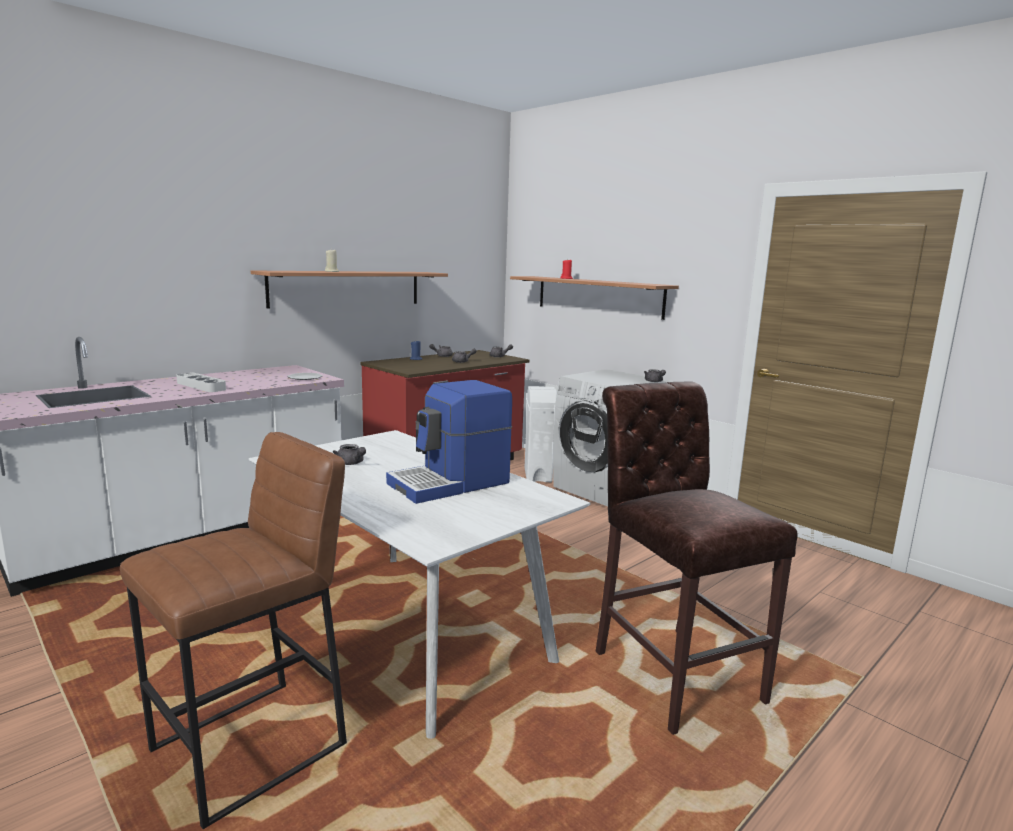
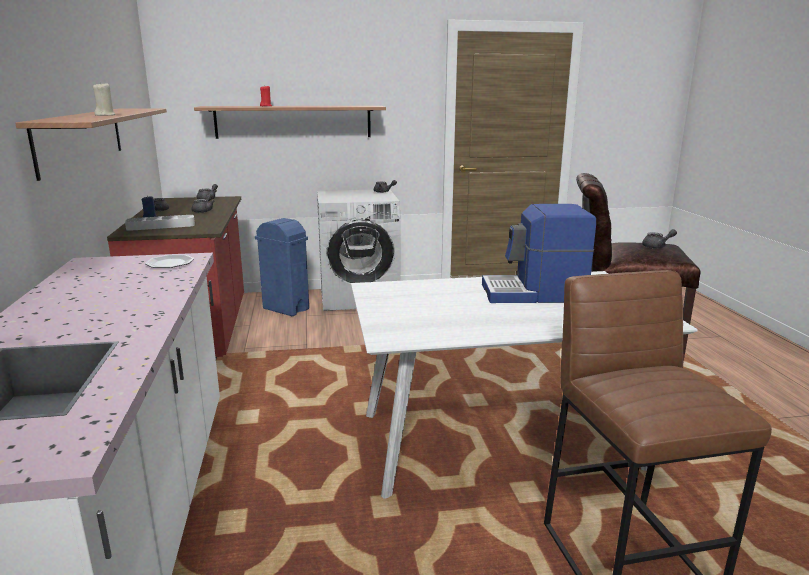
camera: 55 degrees left, 5 degrees up
grey tray [176,373,226,392] -> grey tray moved to [125,215,195,231]
grey teapot [333,444,366,465] -> grey teapot moved to [642,229,677,249]
coffee machine [386,380,512,504] -> coffee machine turned 90 degrees clockwise [482,204,596,303]
white trash can [524,386,557,482] -> blue trash can [255,218,309,316]

